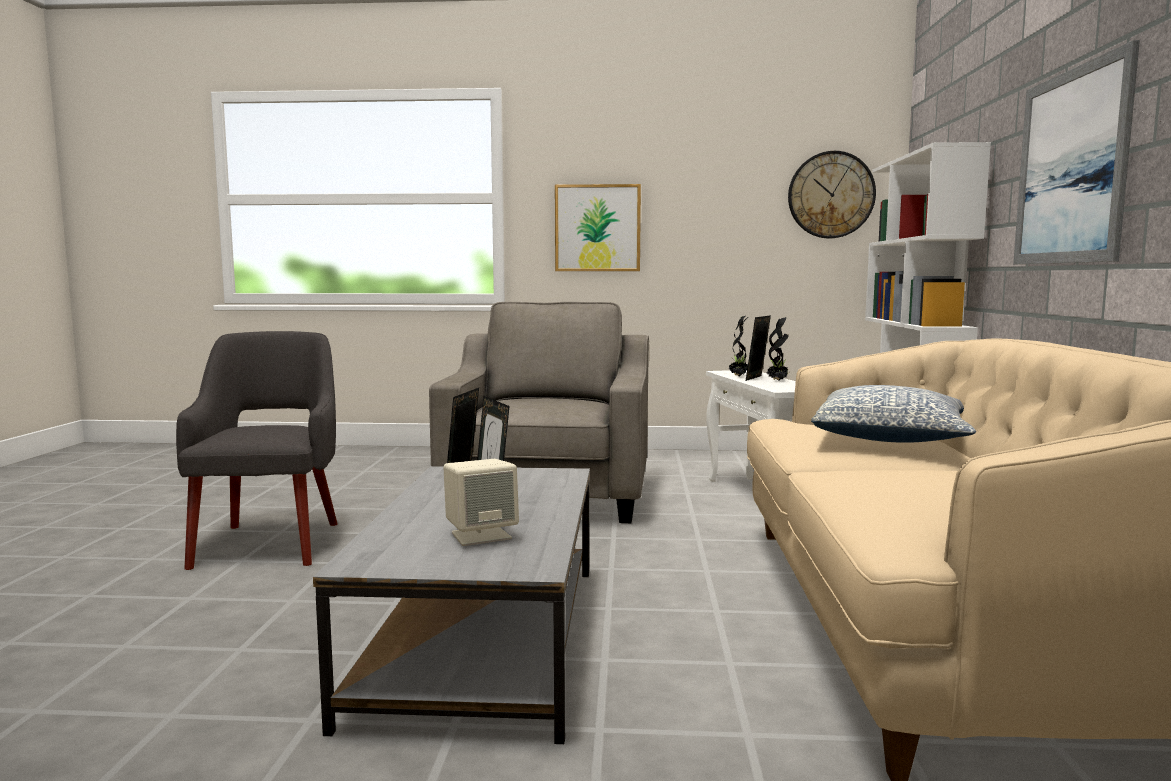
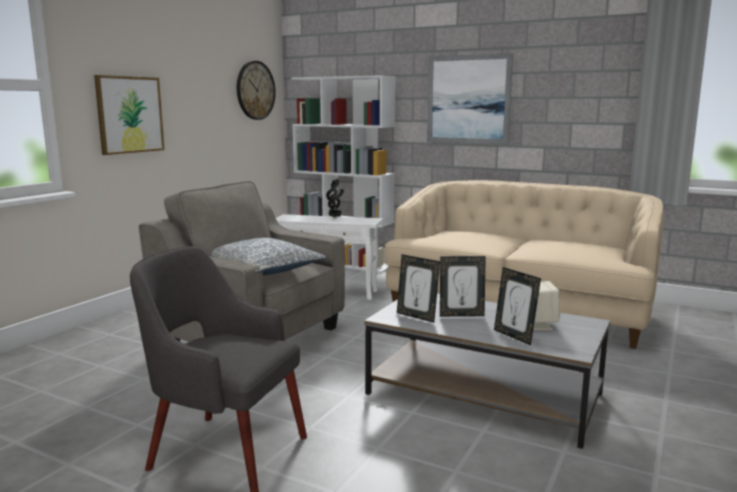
camera: 65 degrees left, 5 degrees up
potted plant [728,316,748,376] -> none
picture frame [746,315,771,381] -> picture frame moved to [494,267,541,345]
pillow [811,385,976,443] -> pillow moved to [211,238,326,275]

